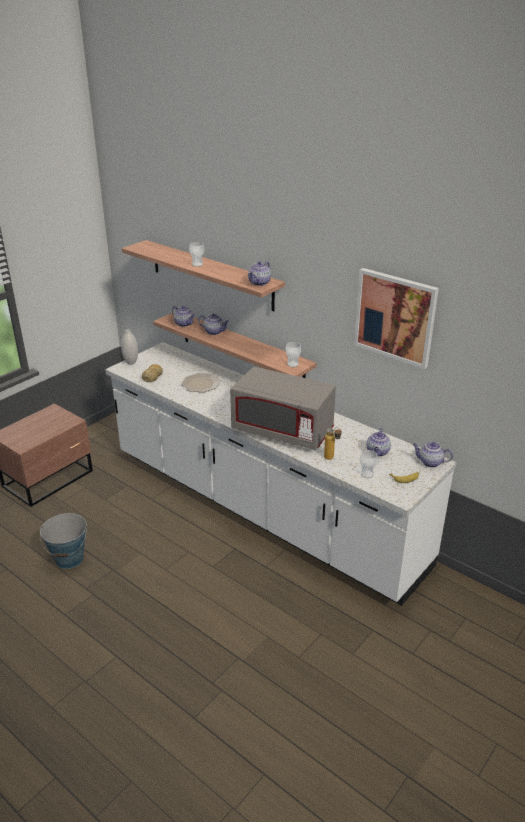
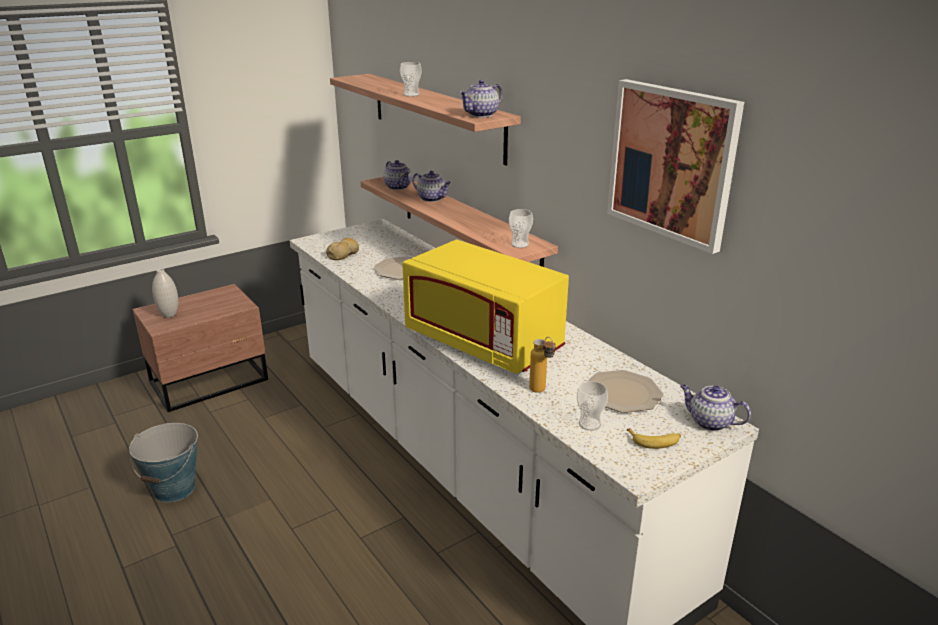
camera: 15 degrees right, 5 degrees down
white vase [121,329,138,365] -> white vase moved to [152,268,178,318]
grey microwave [230,367,336,450] -> yellow microwave [402,240,569,374]
teapot [366,428,391,456] -> plate [588,370,663,413]

